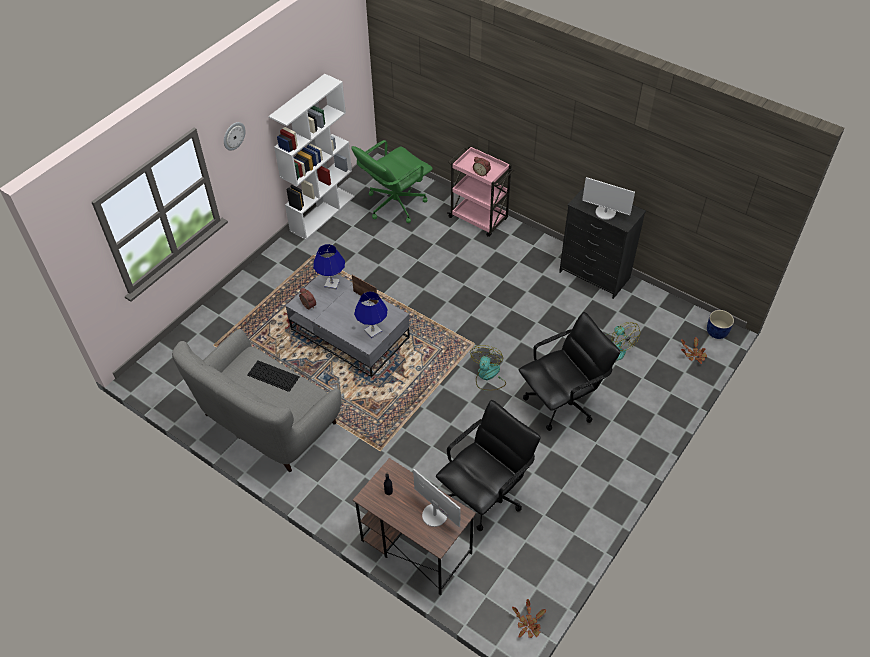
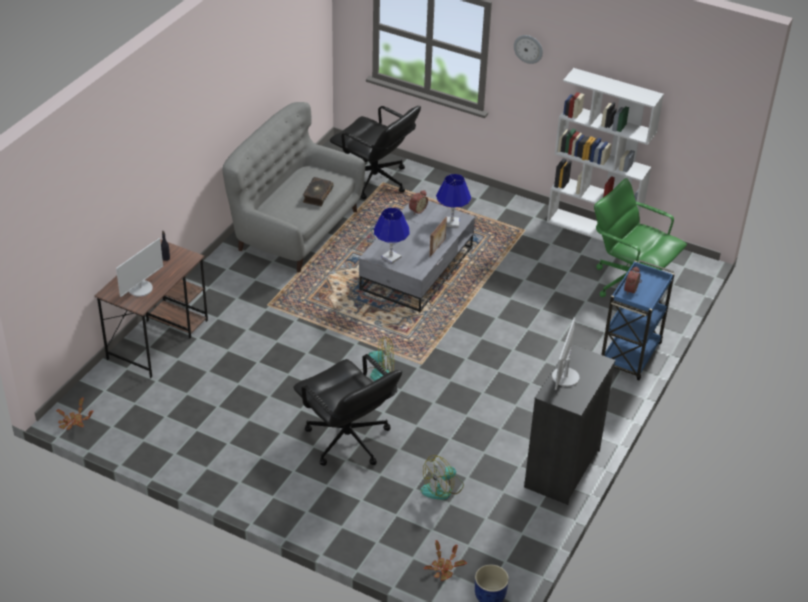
camera: 80 degrees right, 10 degrees down
keyboard [247,361,300,392] -> book [303,177,334,206]
black office chair [436,400,541,531] -> black office chair moved to [330,106,421,199]
pink cart [447,146,514,237] -> blue cart [601,260,675,380]

